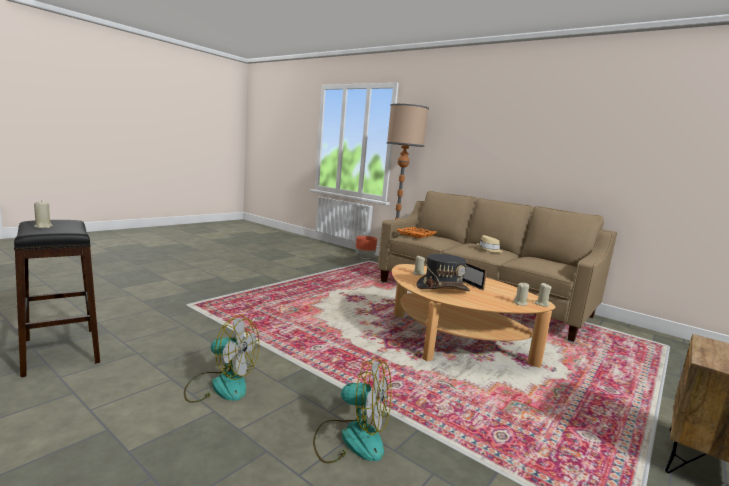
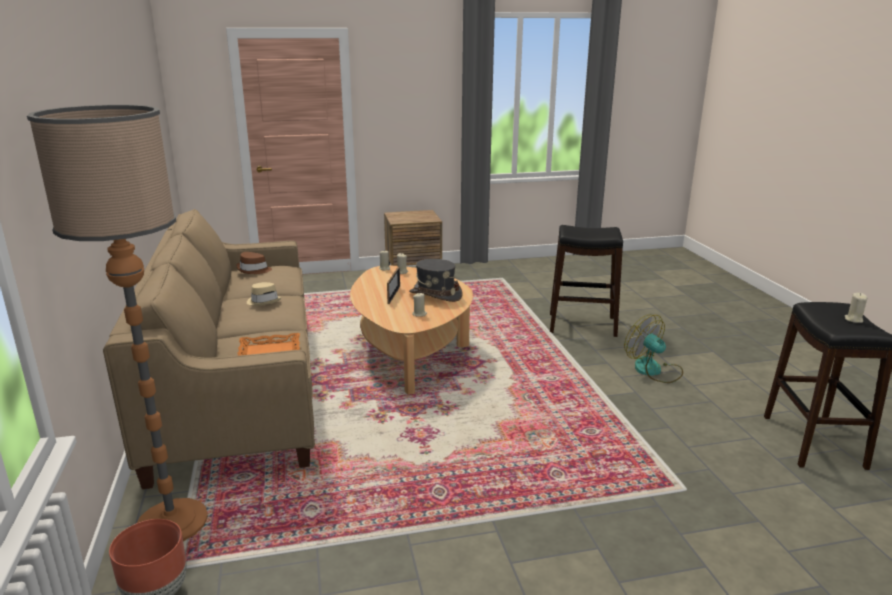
camera: 140 degrees left, 10 degrees up
fan [313,357,392,464] -> black stool [550,225,623,337]
none -> brown hat [236,252,272,274]

